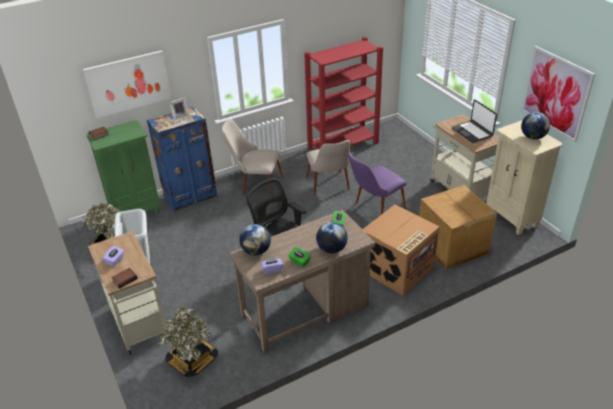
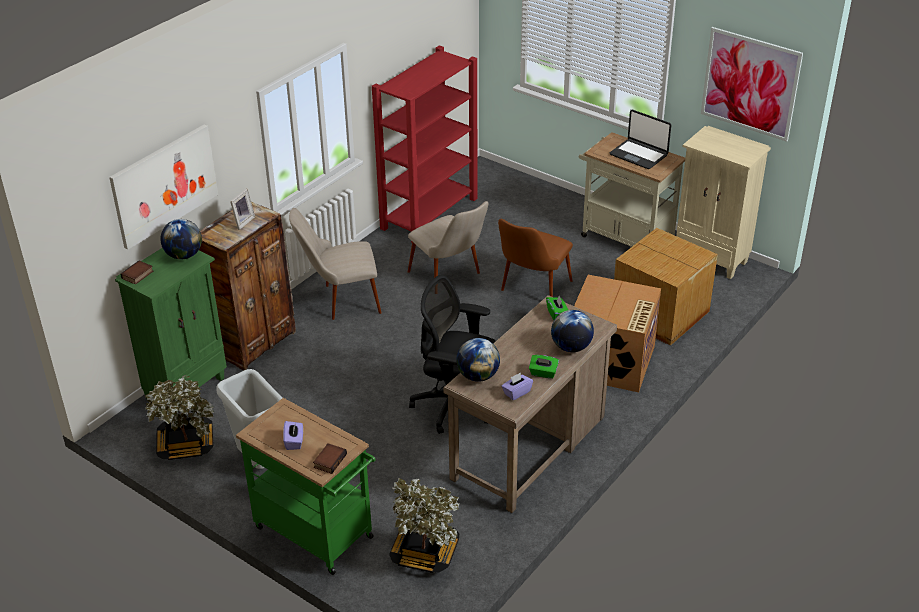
camera: 25 degrees left, 0 degrees up
beige cart [88,231,169,355] -> green cart [236,398,376,575]
blue cabinet [147,107,218,212] -> brown cabinet [199,202,296,370]
purple chair [348,153,406,215] -> brown chair [498,219,573,297]
globe [521,112,550,140] -> globe moved to [160,219,202,259]

